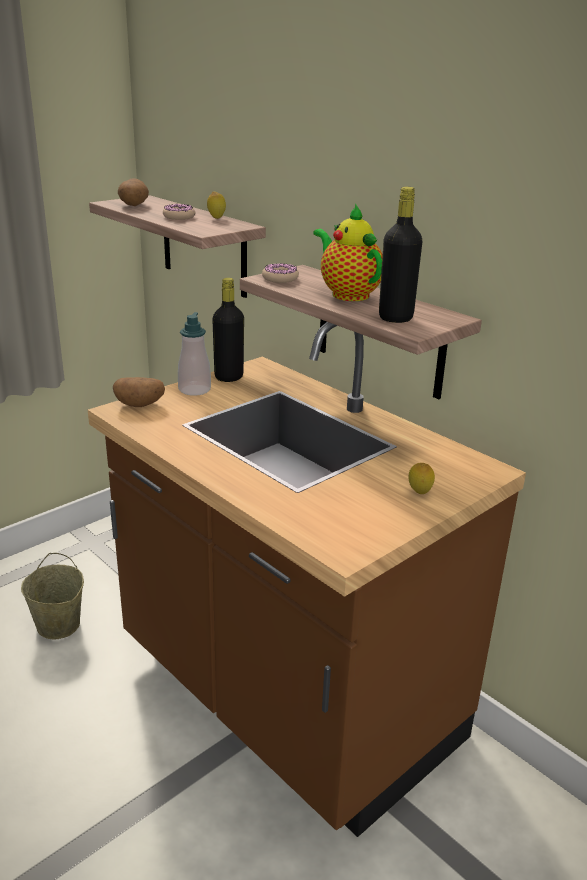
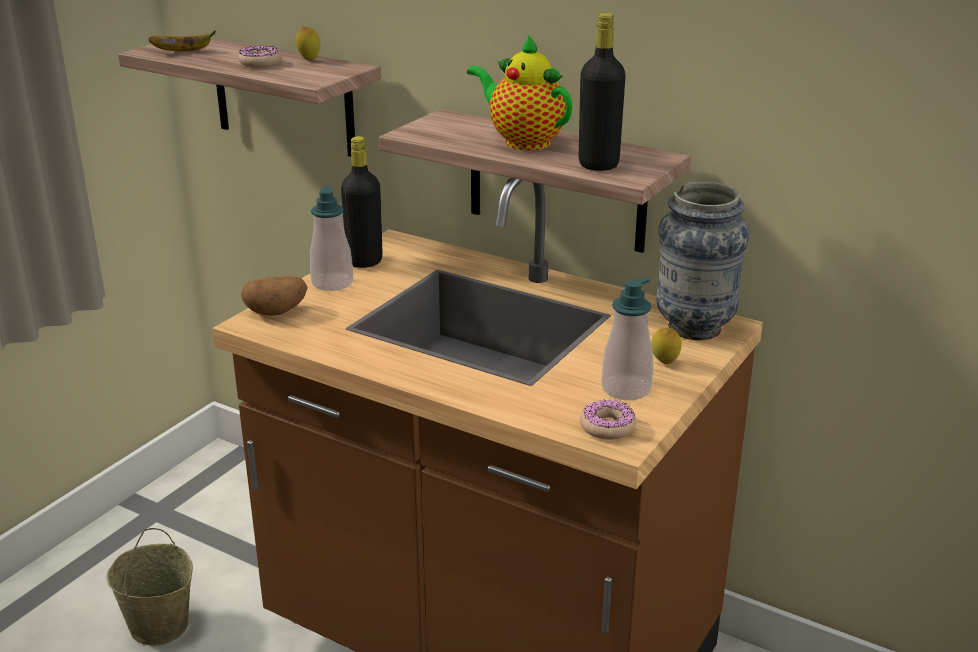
camera: 15 degrees left, 0 degrees up
potato [118,178,149,206] -> banana [148,30,216,52]
donut [262,263,299,283] -> donut moved to [580,399,636,439]
none -> soap dispenser [601,277,653,400]
none -> vase [656,182,749,340]

